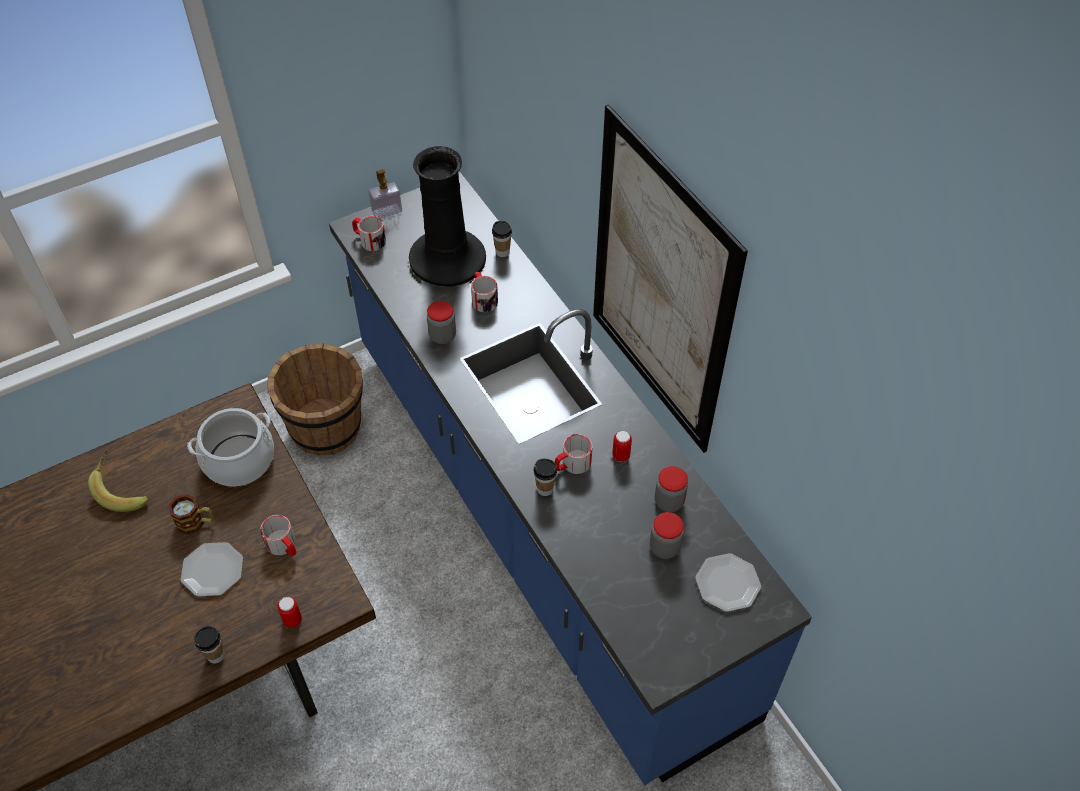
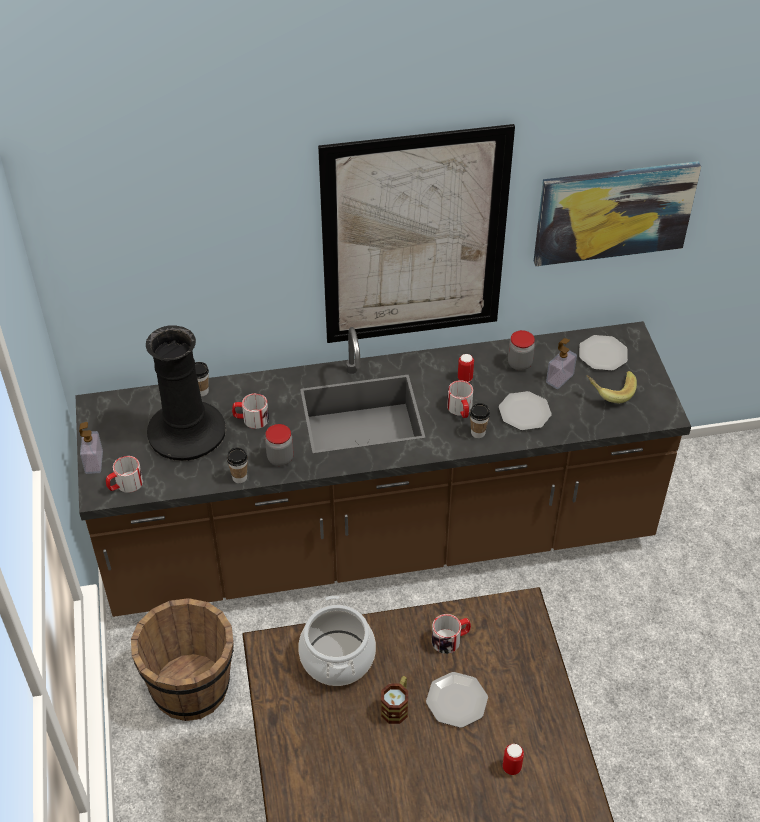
camera: 70 degrees left, 5 degrees down
banana [88,450,149,512] -> banana moved to [586,371,637,403]
cup [194,626,225,664] -> cup moved to [227,448,248,483]
can [278,597,302,628] -> can moved to [502,744,524,775]
blue counter [329,172,812,785] -> brown counter [75,321,691,617]
jar [650,512,684,559] -> soap dispenser [546,338,577,389]
none -> plate [499,391,552,431]
none -> picture [534,161,701,266]

